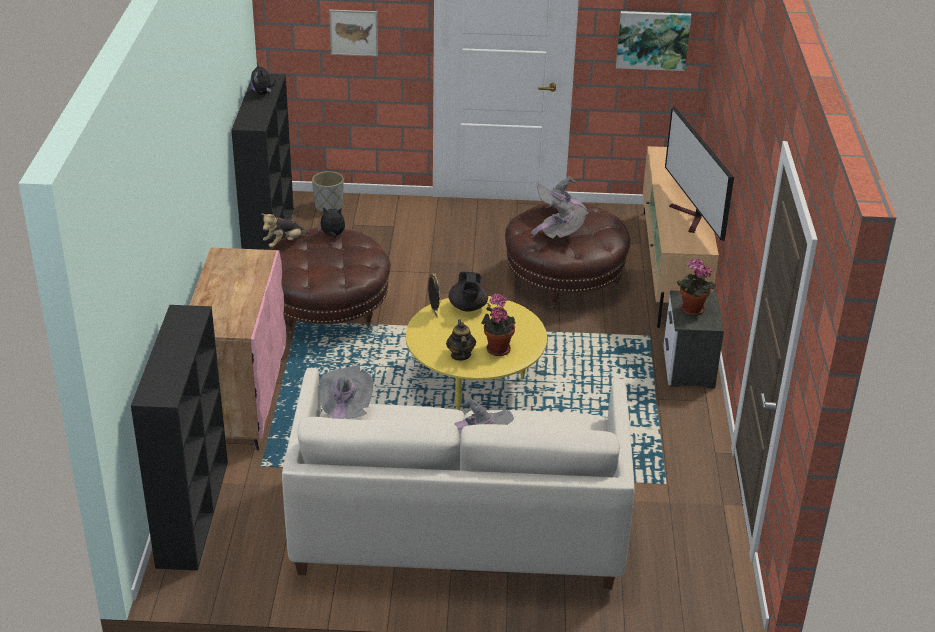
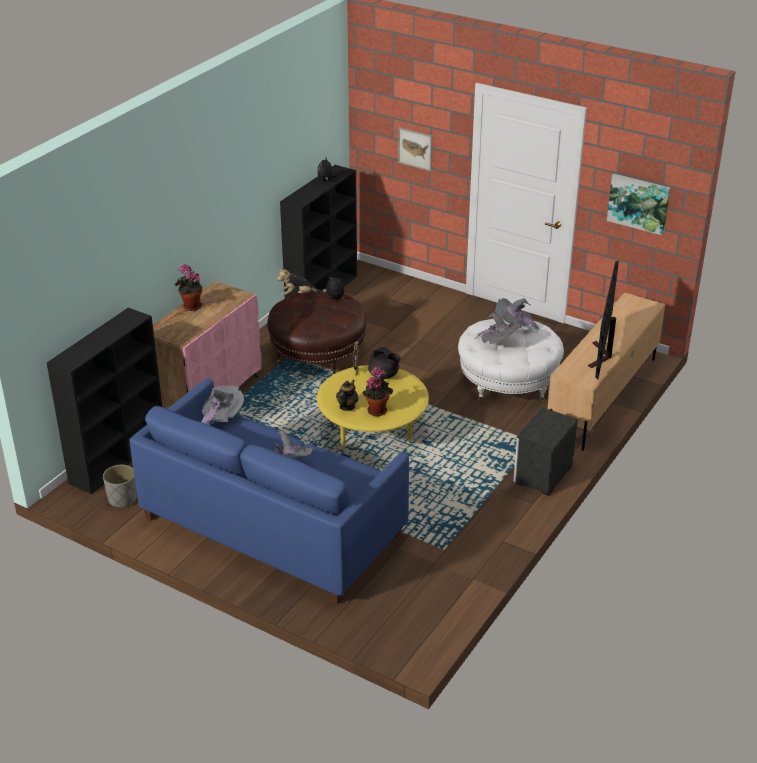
camera: 30 degrees right, 0 degrees up
white sofa [282,368,634,589] -> blue sofa [129,378,409,605]
grey planter [312,171,344,211] -> grey planter moved to [103,465,137,508]
black teapot [449,272,488,312] -> black teapot turned 75 degrees counterclockwise [368,347,401,379]
brown ottoman [505,203,630,309] -> white ottoman [458,319,564,400]
potted plant [677,259,716,316] -> potted plant moved to [174,264,202,311]

